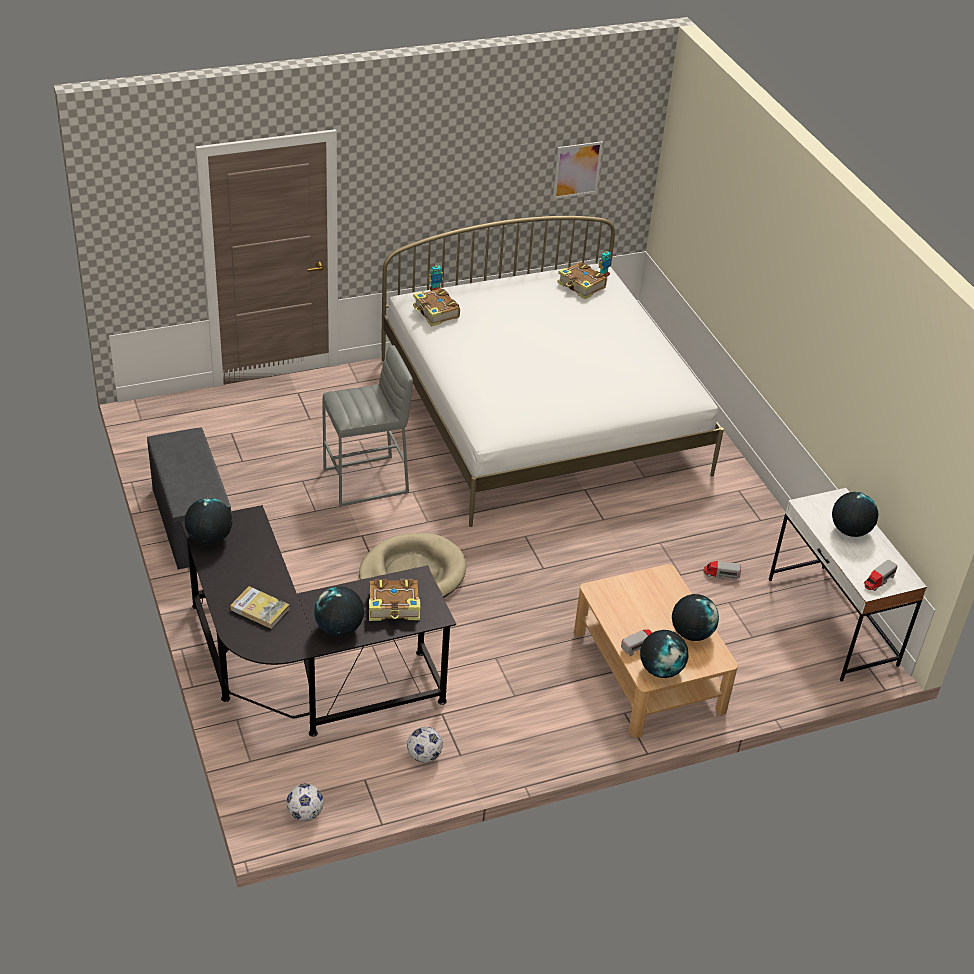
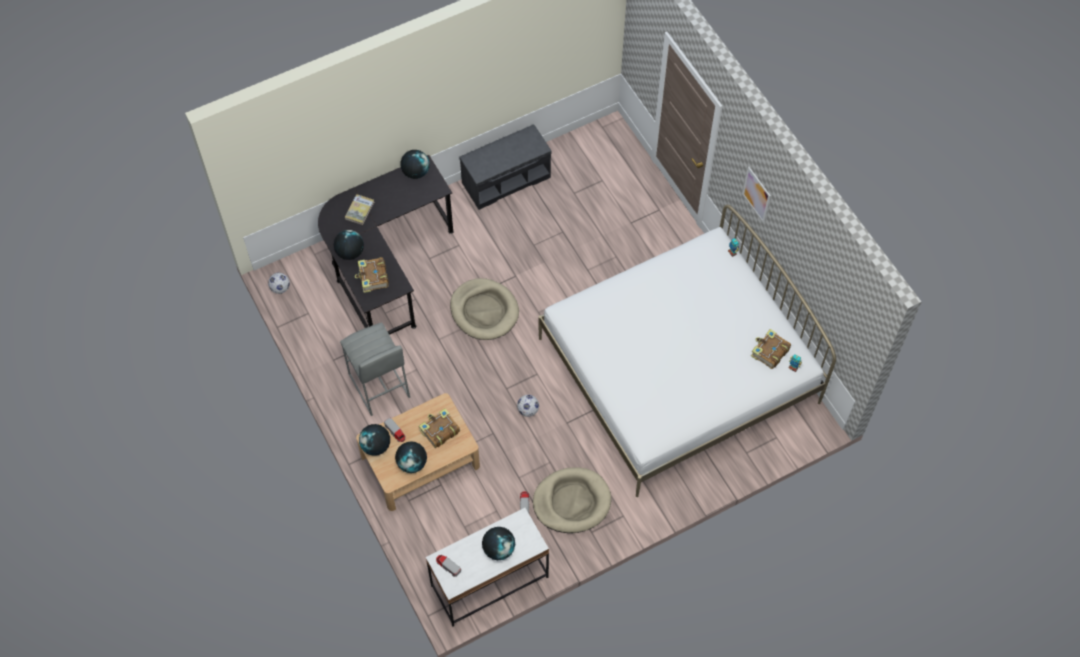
camera: 85 degrees right, 20 degrees up
grey stool [322,345,413,506] -> grey stool moved to [340,322,410,416]
football [407,727,443,763] -> football moved to [517,395,539,417]
book [413,288,460,326] -> book moved to [419,408,460,448]
picture [553,141,603,199] -> picture moved to [743,167,771,223]
none -> beige dog bed [533,467,611,533]

